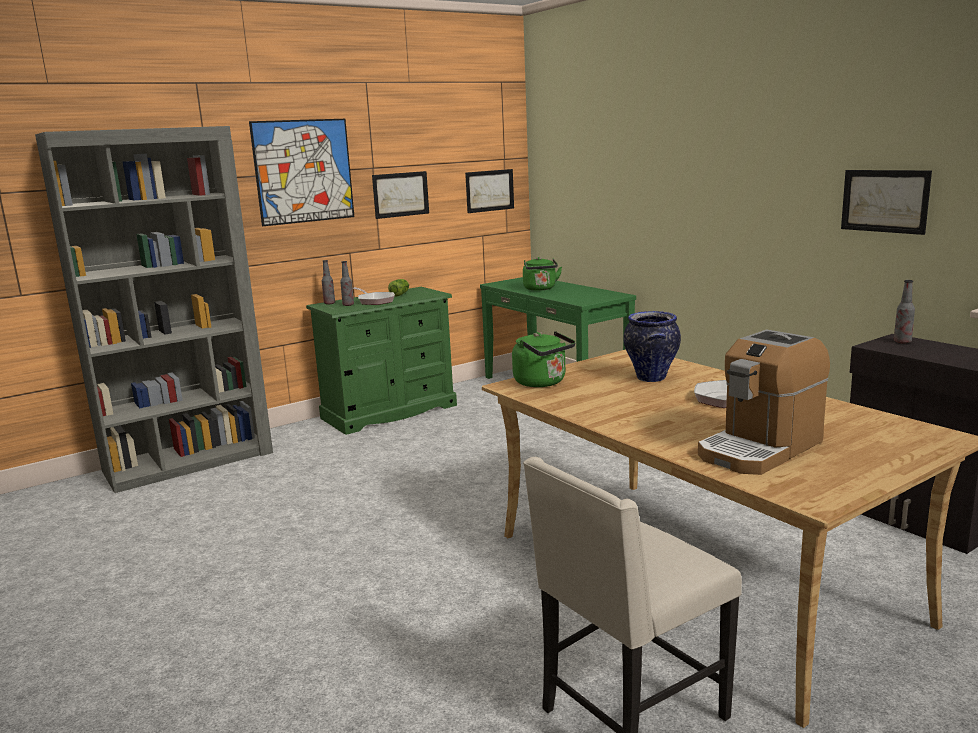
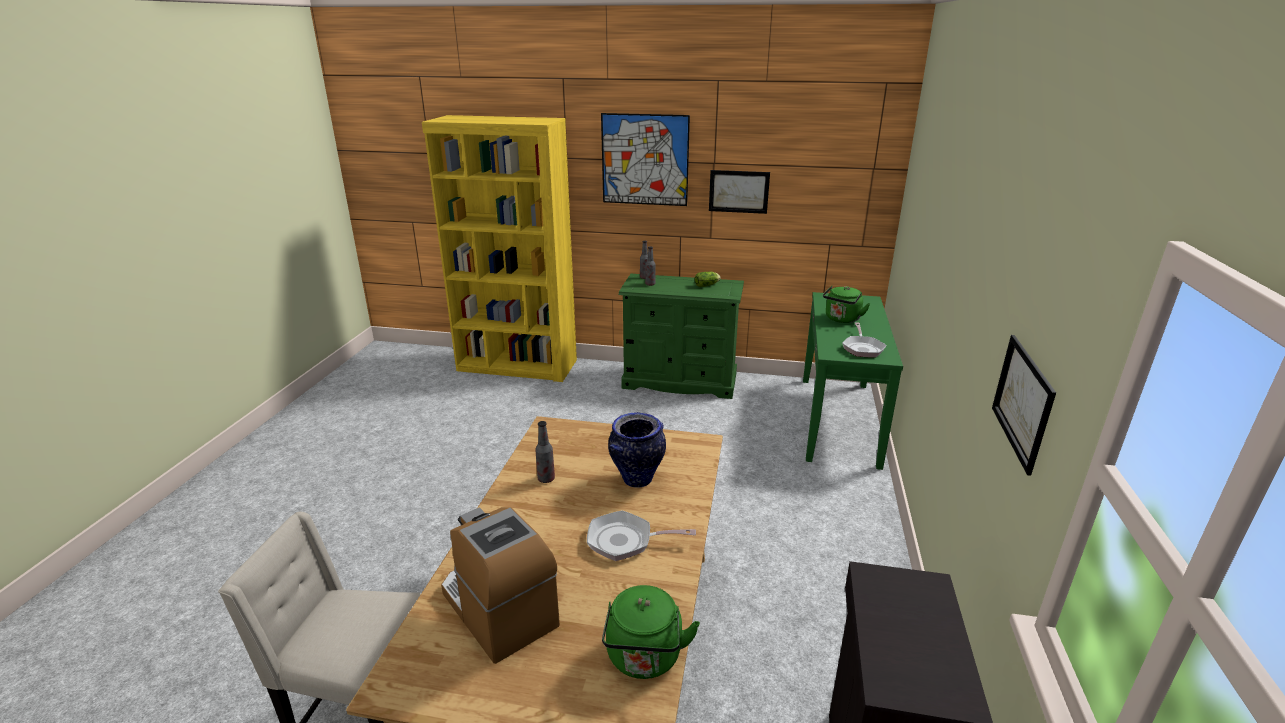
camera: 45 degrees right, 10 degrees up
grey bookcase [35,126,273,493] -> yellow bookcase [422,115,577,382]
frying pan [353,287,395,305] -> frying pan moved to [842,322,887,358]
picture [465,169,514,213] -> none
green kettle [512,331,575,387] -> green kettle moved to [602,585,700,679]
coffee machine [698,329,830,475] -> coffee machine turned 45 degrees clockwise [441,507,560,664]
bottle [894,280,915,344] -> bottle moved to [535,421,555,483]

